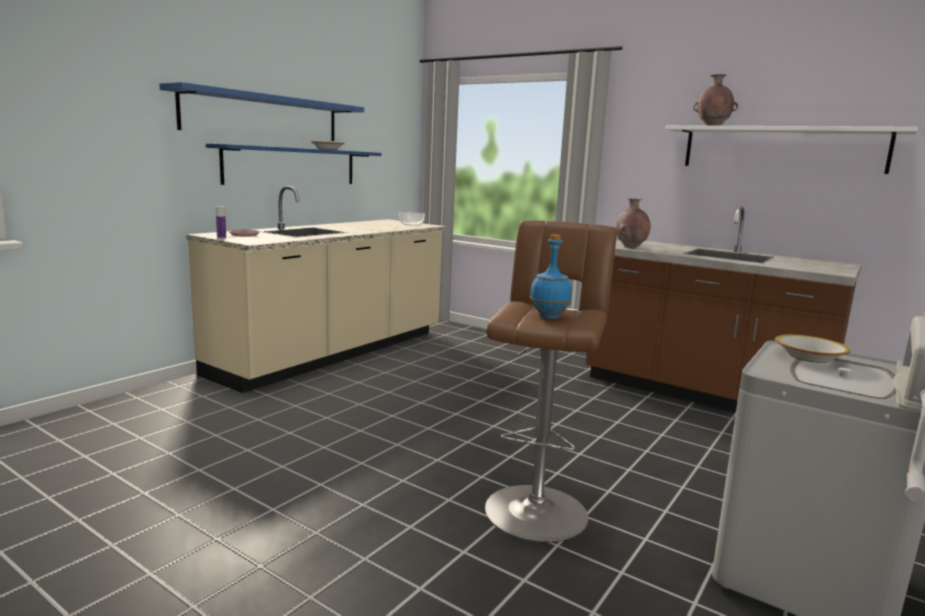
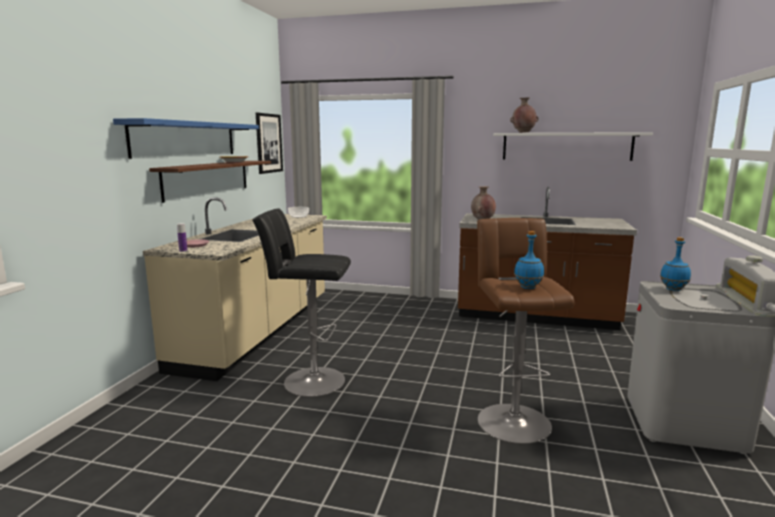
camera: 20 degrees left, 0 degrees up
blue shelf [206,144,382,185] -> brown shelf [149,161,271,203]
bowl [775,335,850,363] -> blue bottle [660,237,691,291]
none -> black stool [252,208,351,397]
none -> picture [256,113,283,174]

